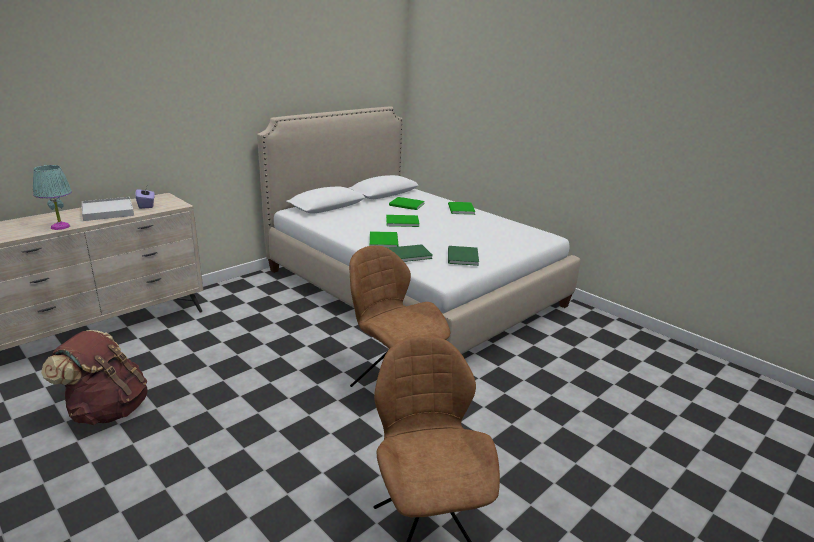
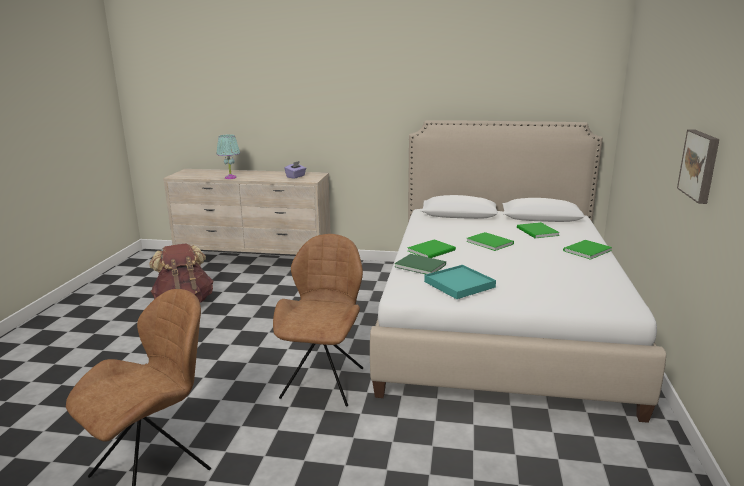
camera: 55 degrees right, 5 degrees down
white tray [82,197,134,221] -> none
green book [448,246,479,266] -> turquoise tray [424,265,496,299]
none -> picture [677,129,719,204]

